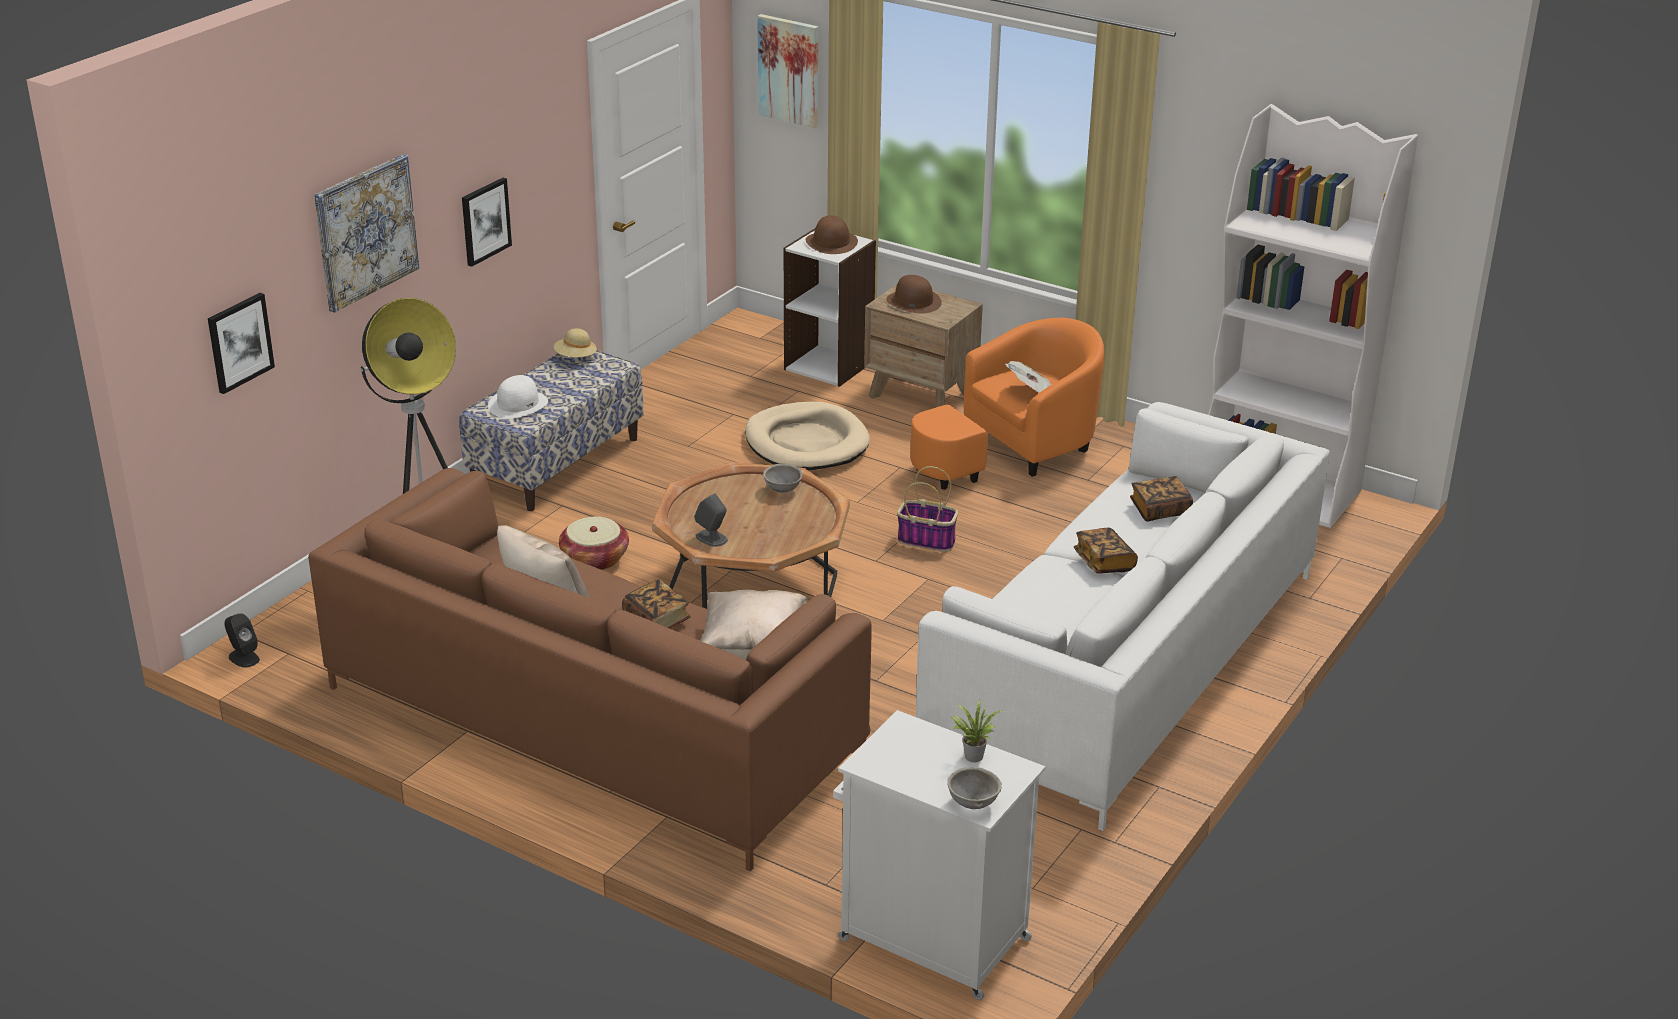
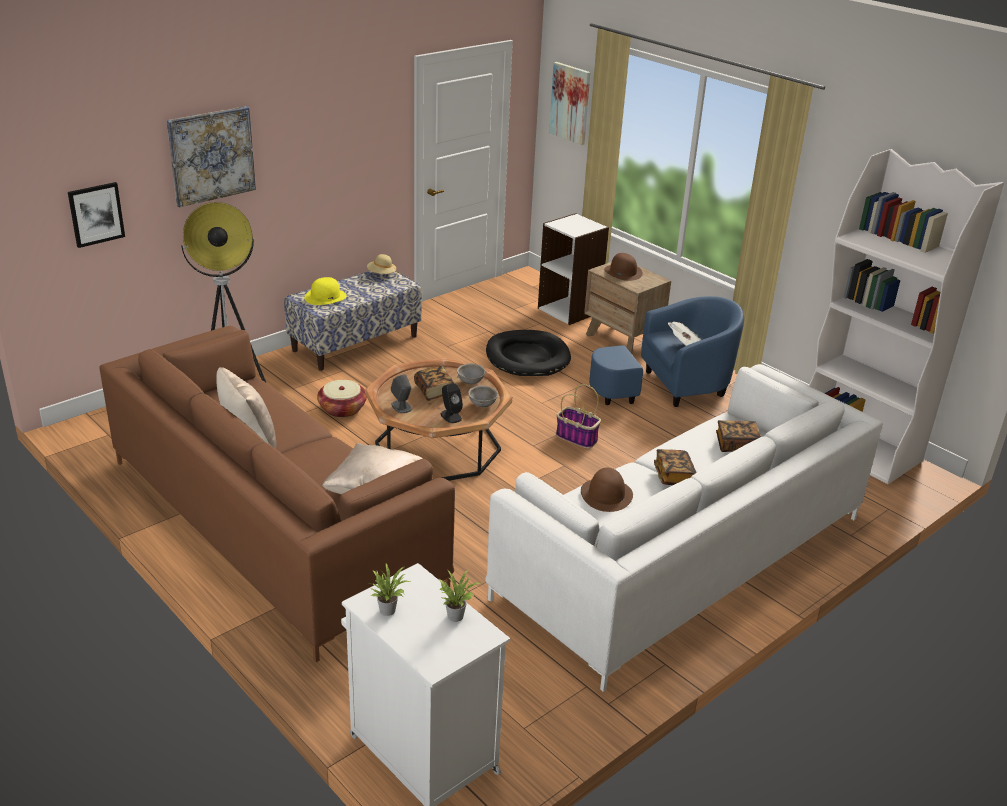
camera: 15 degrees right, 0 degrees up
black speaker [224,613,260,668] -> black speaker moved to [441,383,463,423]
picture [462,178,512,267] -> none
white hat [488,375,548,418] -> yellow hat [304,277,347,305]
book [622,579,691,629] -> book moved to [414,366,454,401]
beige dog bed [745,402,870,470] -> black dog bed [486,330,571,376]
brown hat [806,215,858,254] -> brown hat moved to [581,468,633,512]
orange armchair [910,318,1105,490] -> blue armchair [589,296,744,407]
grey bowl [947,767,1002,809] -> grey bowl moved to [468,385,498,407]
none -> potted plant [368,563,410,616]

